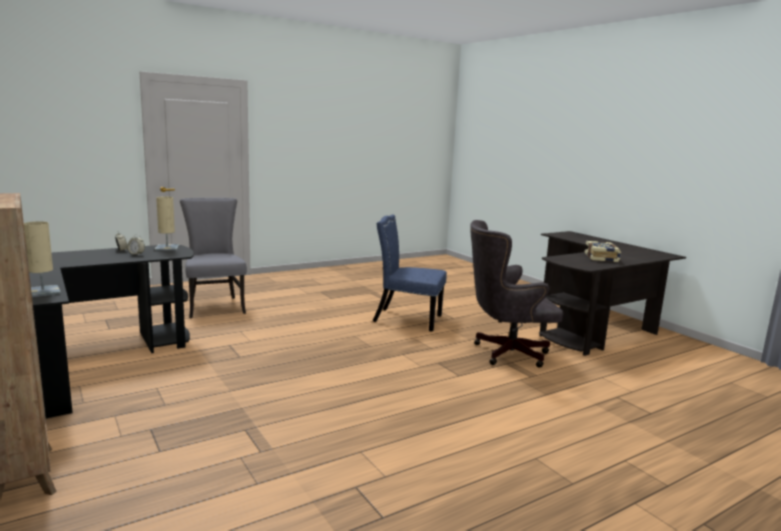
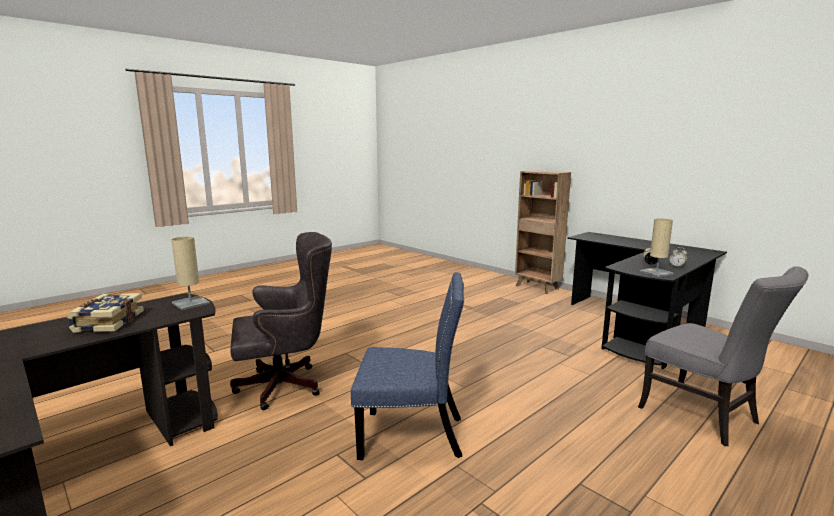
camera: 170 degrees right, 0 degrees up
beige table lamp [24,221,61,297] -> beige table lamp moved to [171,236,210,310]

